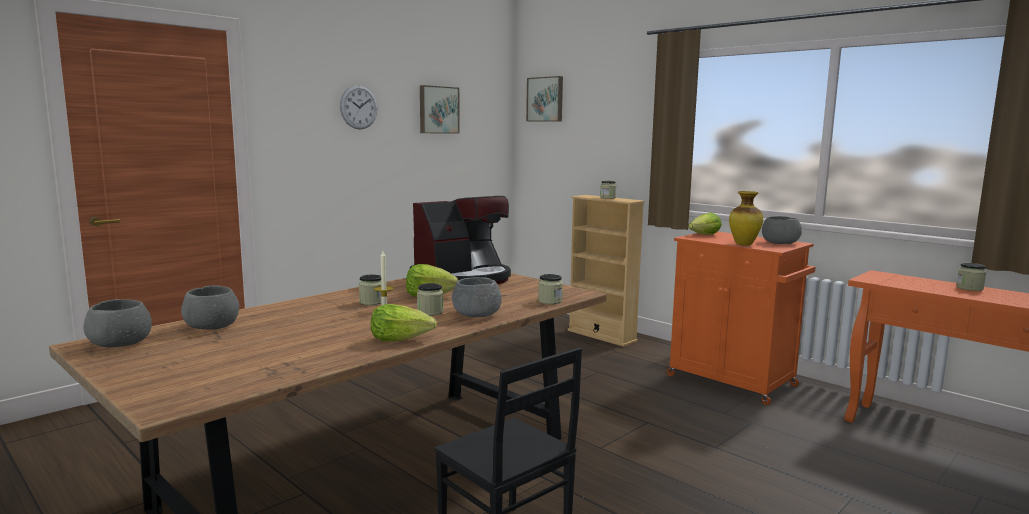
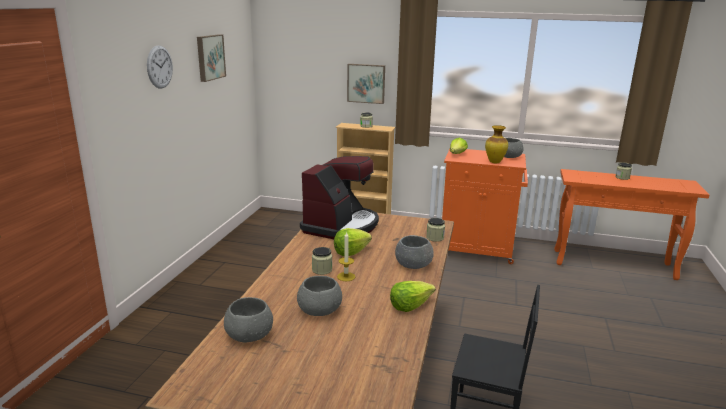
camera: 30 degrees left, 10 degrees up
grey bowl [83,299,152,347] -> grey bowl moved to [297,276,342,316]
jar [417,283,443,316] -> none
picture [526,76,563,121] -> picture moved to [347,64,385,104]

